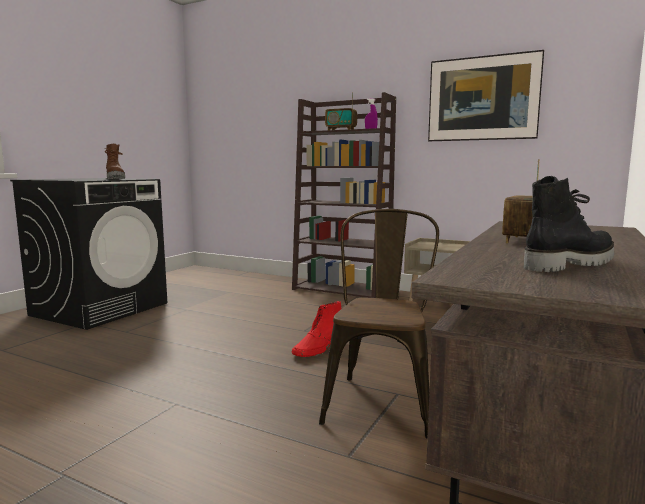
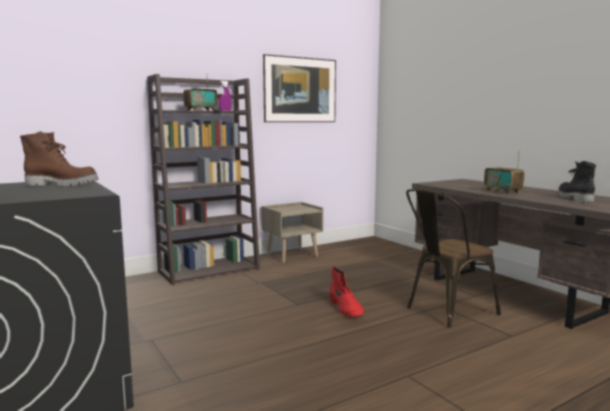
camera: 60 degrees left, 0 degrees up
brown chair [319,209,439,438] -> brown chair turned 75 degrees counterclockwise [406,189,501,328]

